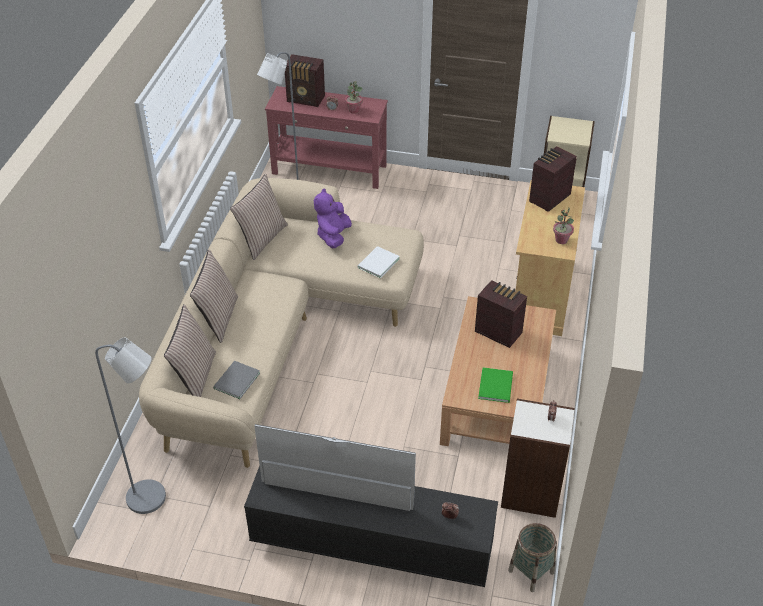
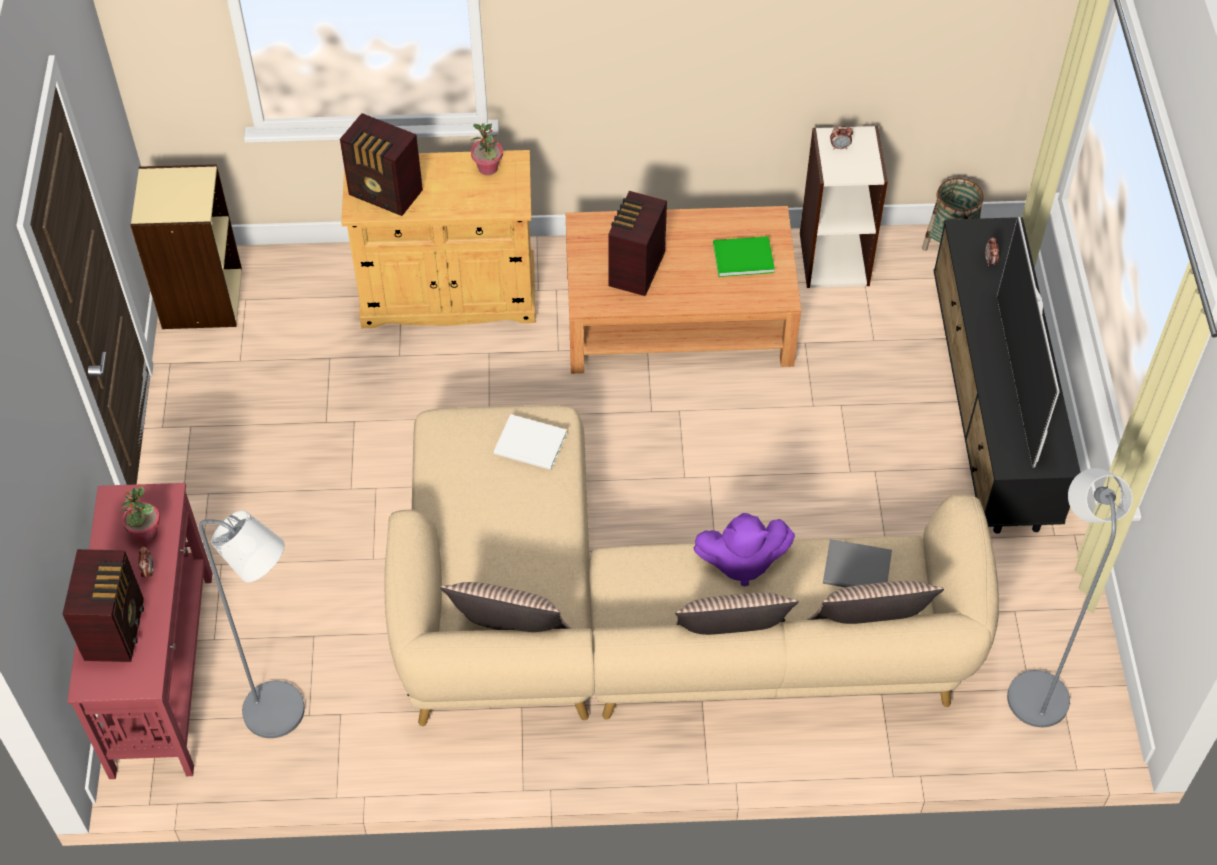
camera: 105 degrees left, 10 degrees up
purple plush toy [314,188,352,248] -> purple plush toy moved to [693,513,795,586]

